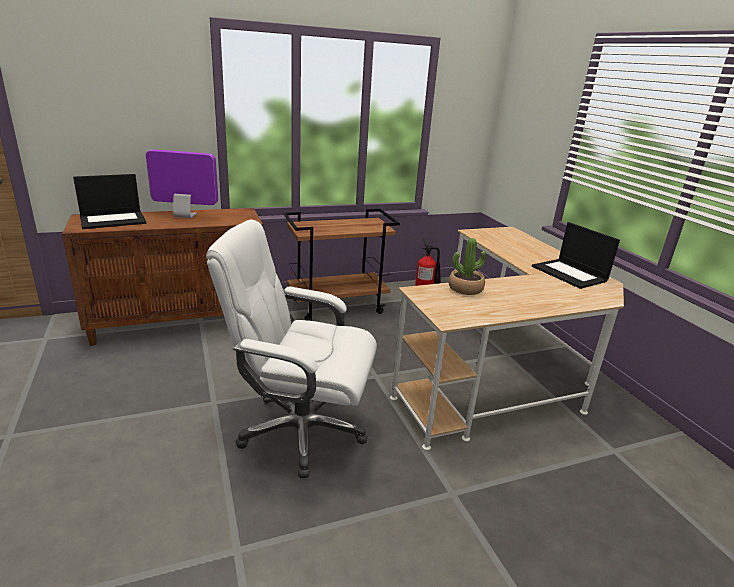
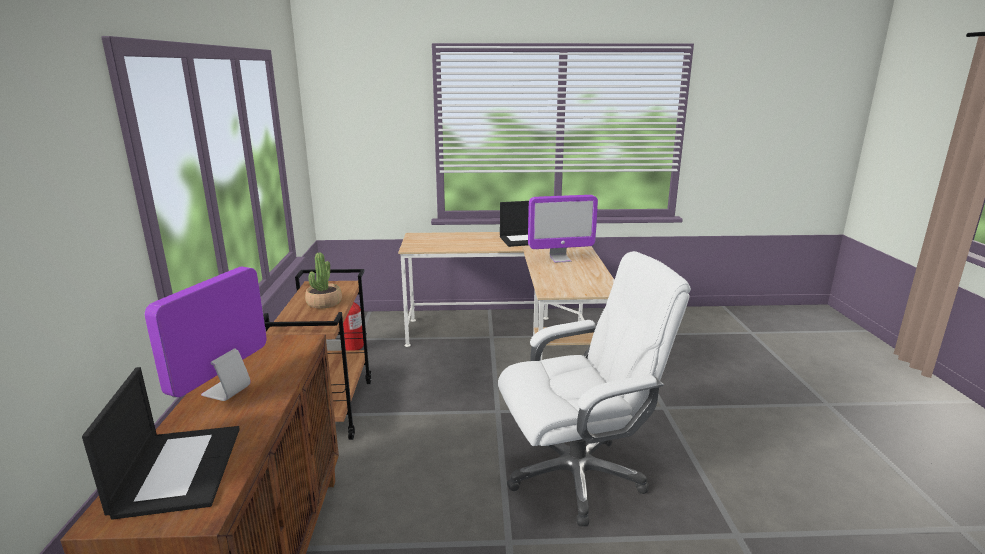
camera: 70 degrees left, 5 degrees down
white office chair [206,219,377,478] -> white office chair turned 135 degrees counterclockwise [498,251,691,526]
potted plant [448,238,487,295] -> potted plant moved to [305,253,342,308]
none -> monitor [528,195,598,263]

